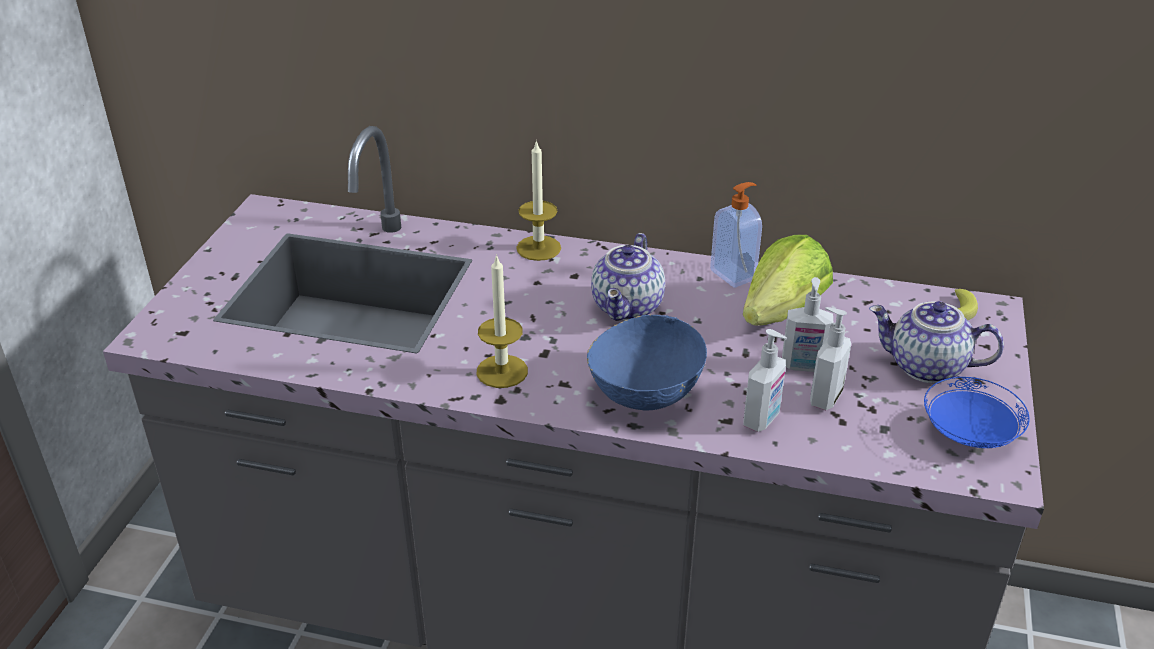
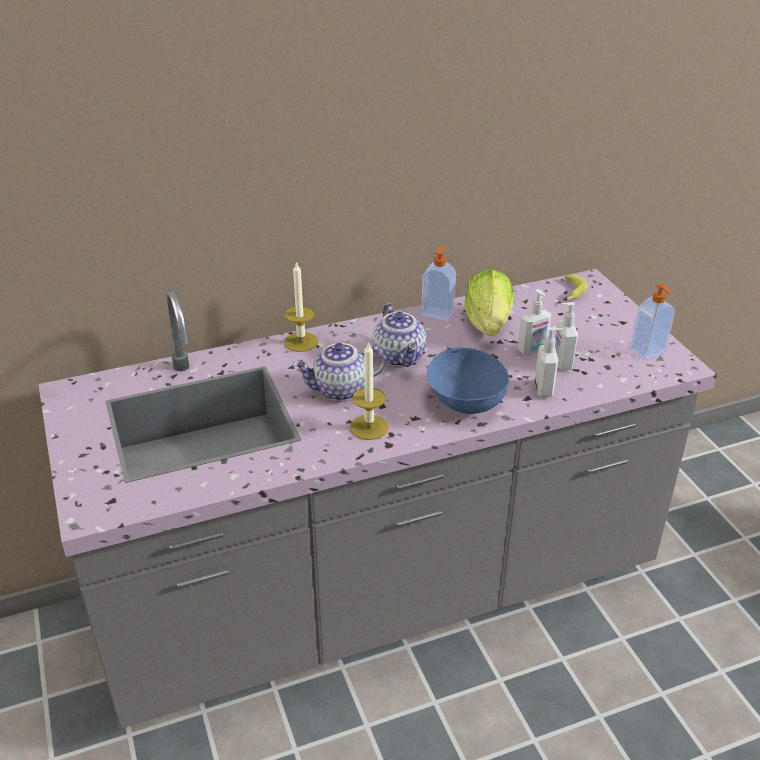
camera: 35 degrees left, 0 degrees up
teapot [869,301,1004,383] -> teapot moved to [293,343,386,401]
blue plate [924,377,1030,448] -> soap dispenser [630,284,675,360]

